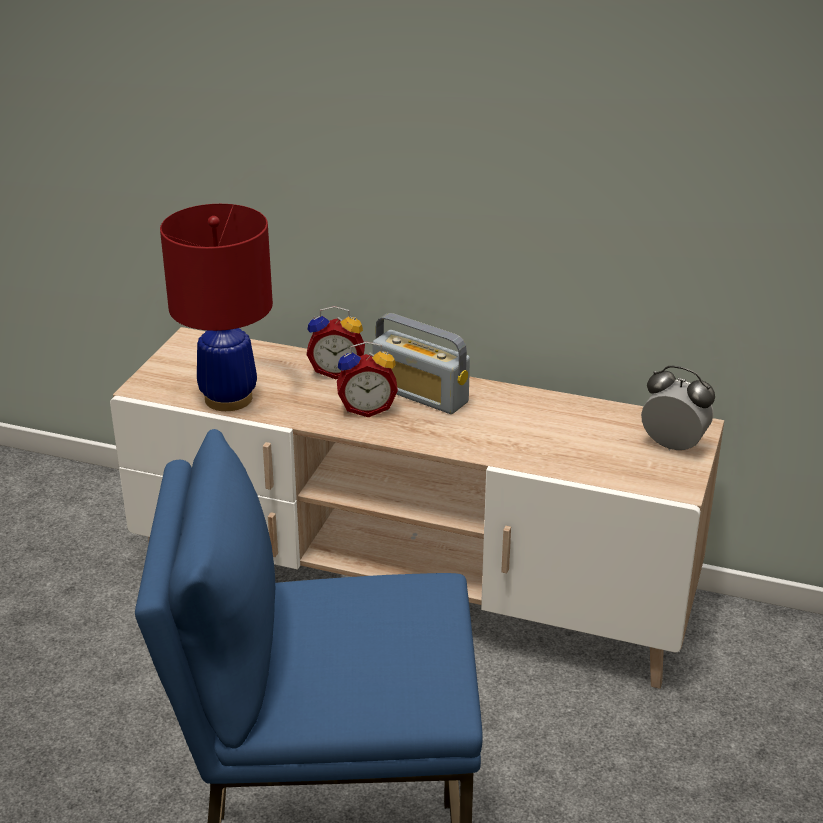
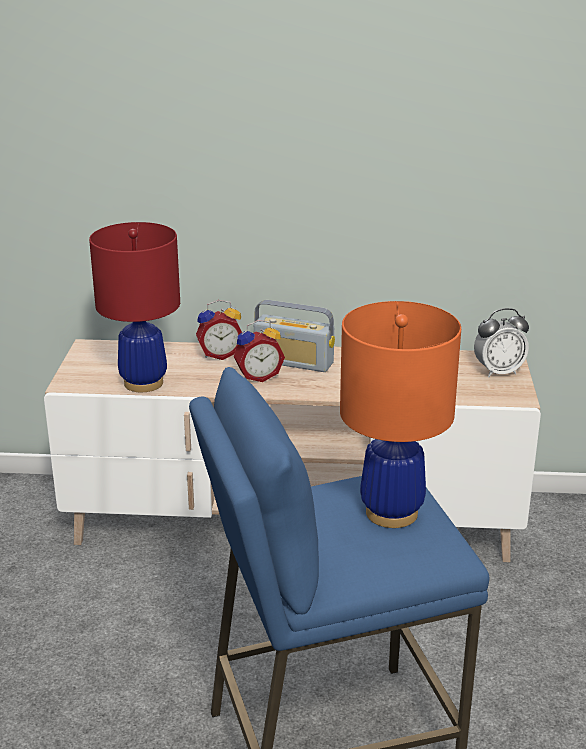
camera: 15 degrees left, 5 degrees down
alarm clock [641,366,715,451] -> alarm clock turned 150 degrees clockwise [474,308,529,378]
none -> orange table lamp [340,301,461,528]

